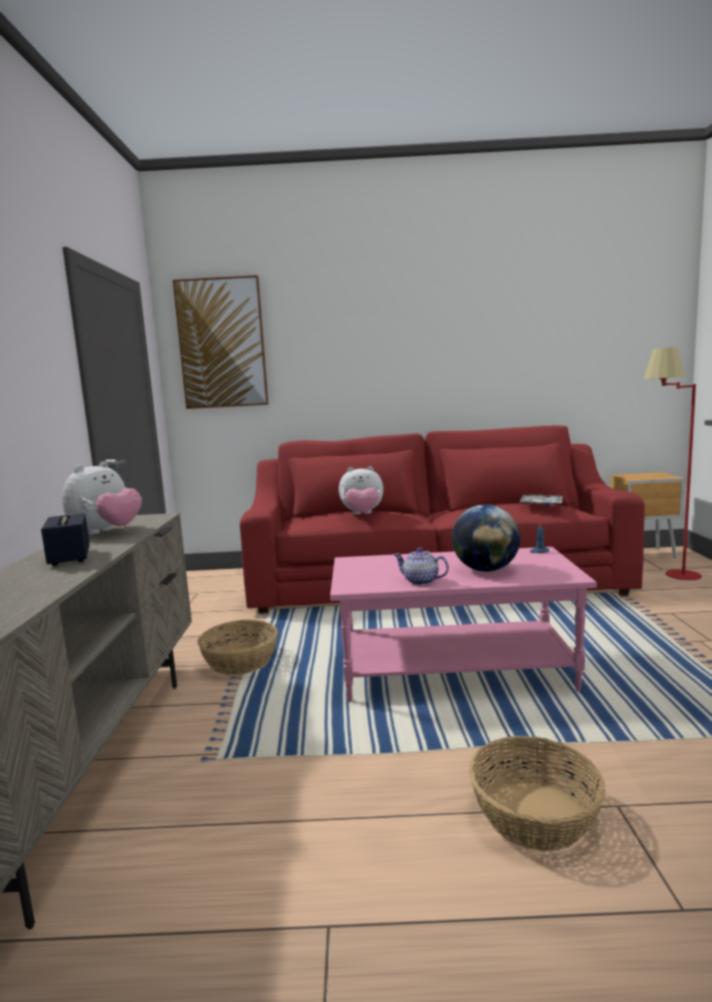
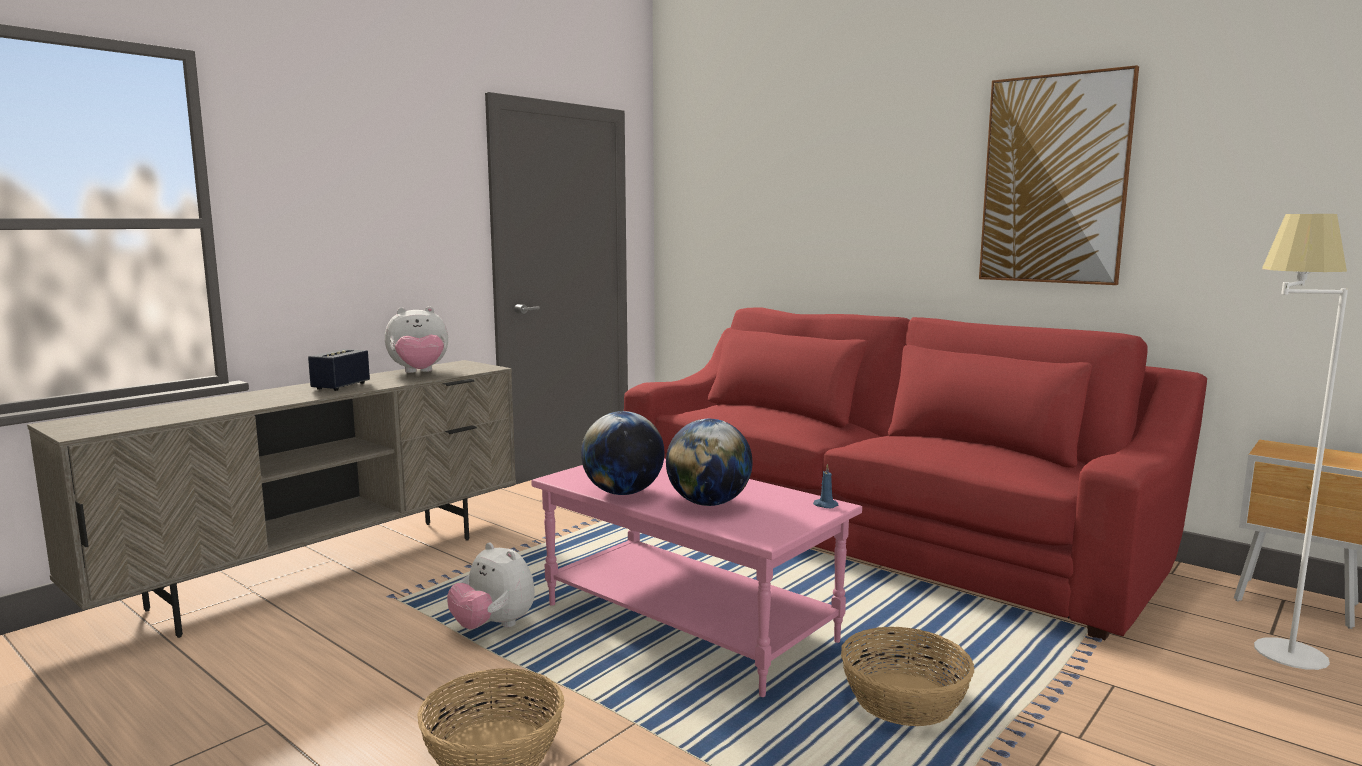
camera: 40 degrees right, 0 degrees up
picture [173,275,269,409] -> picture moved to [979,65,1139,285]
basket [197,619,278,675] -> basket moved to [841,627,975,726]
plush toy [339,466,383,515] -> plush toy moved to [447,543,535,629]
teapot [393,548,449,585] -> globe [581,411,665,495]
tray [520,494,563,506] -> none
red floor lamp [644,347,702,580] -> white floor lamp [1254,214,1348,670]

